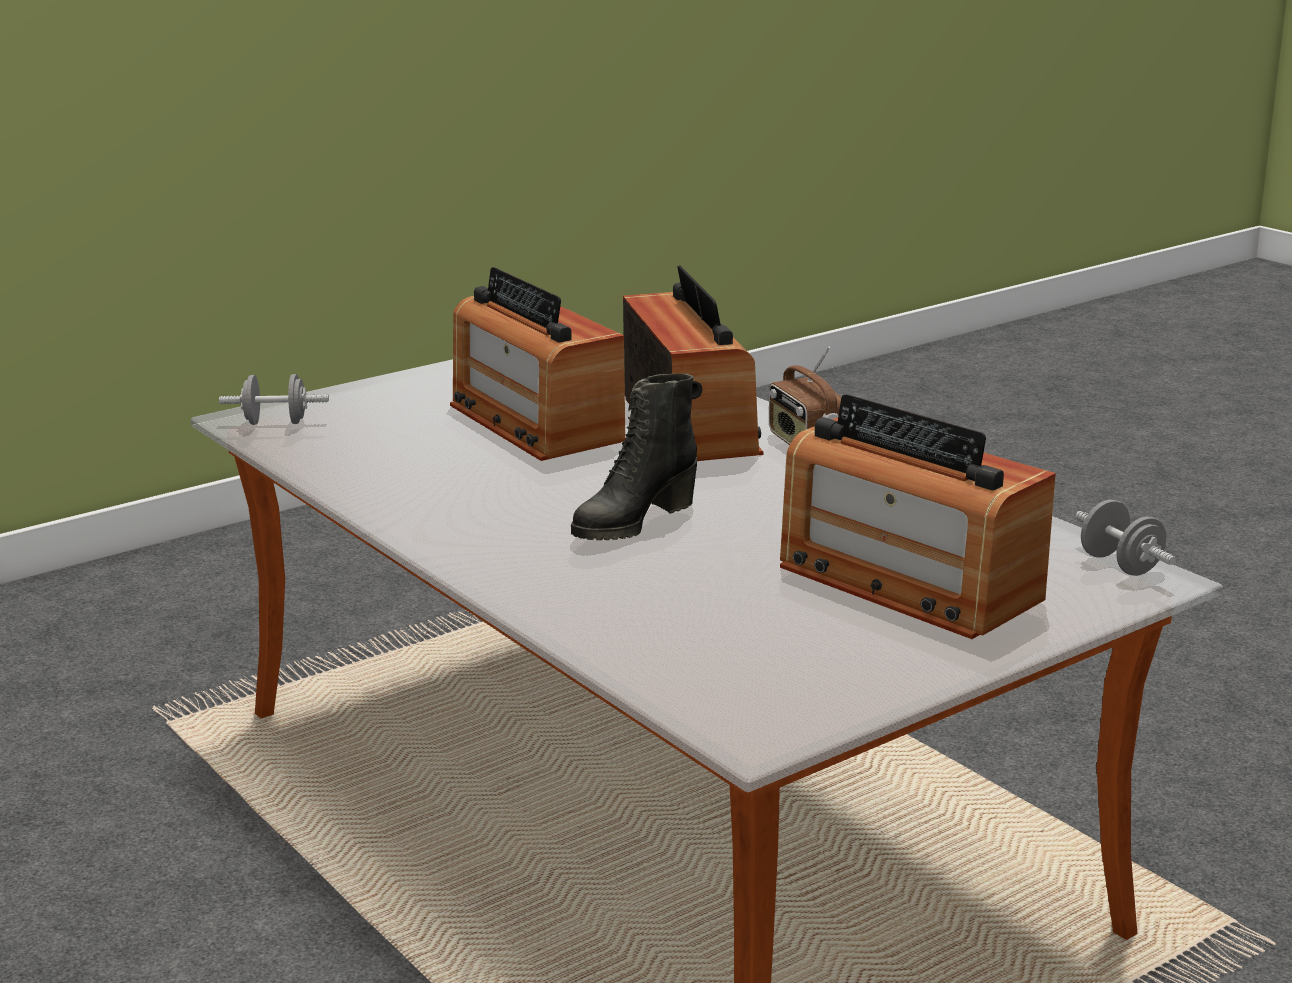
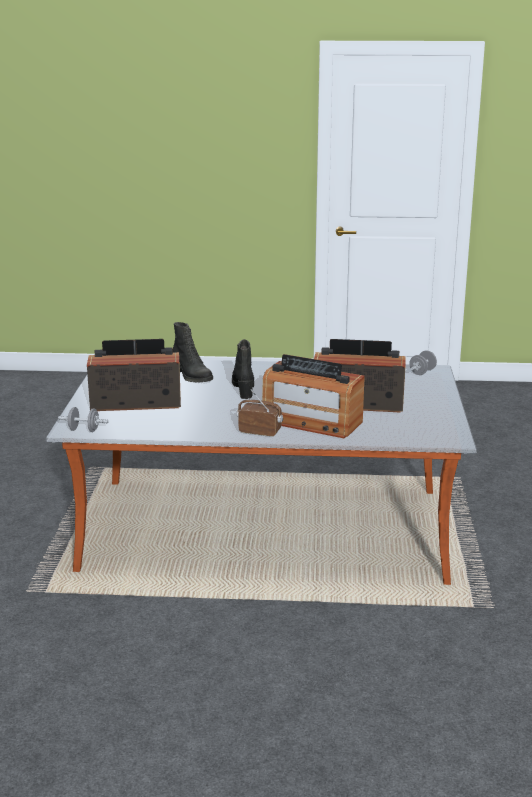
camera: 130 degrees right, 0 degrees up
none -> black boot [173,322,213,382]

